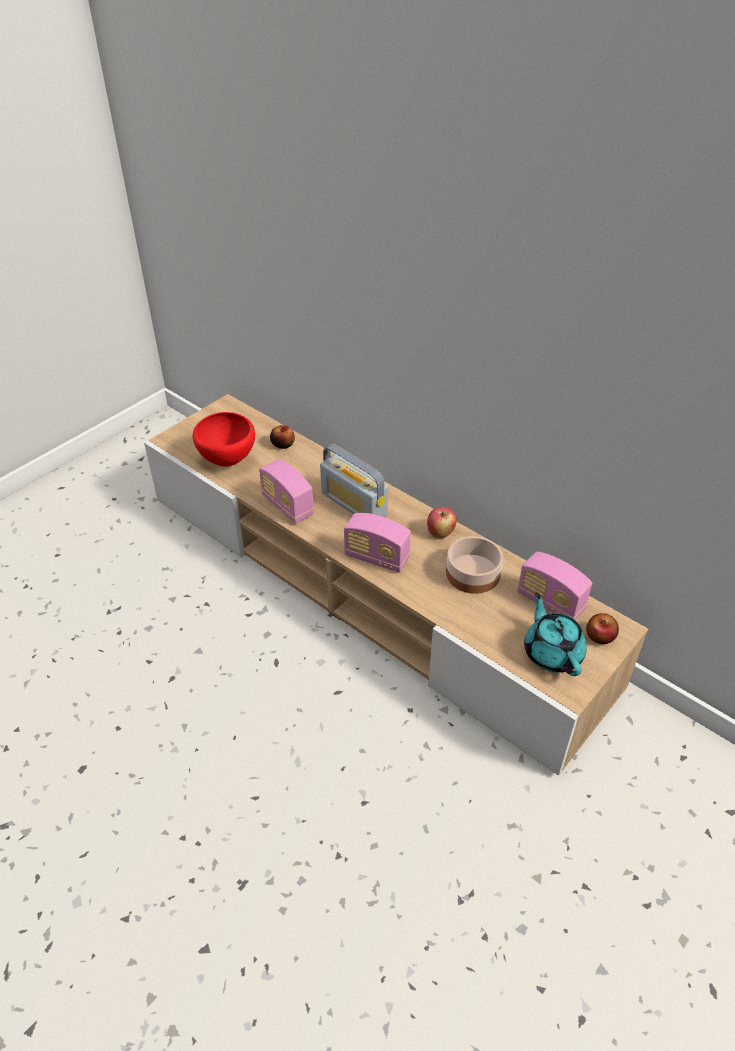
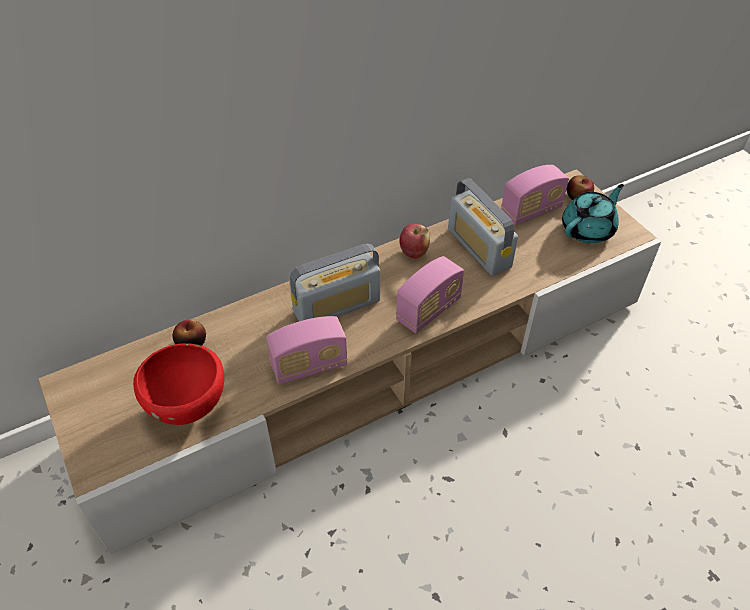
camera: 70 degrees left, 5 degrees up
bowl [446,536,503,594] -> radio [448,178,518,276]
turquoise teapot [524,592,587,676] -> turquoise teapot turned 135 degrees clockwise [562,184,624,243]

